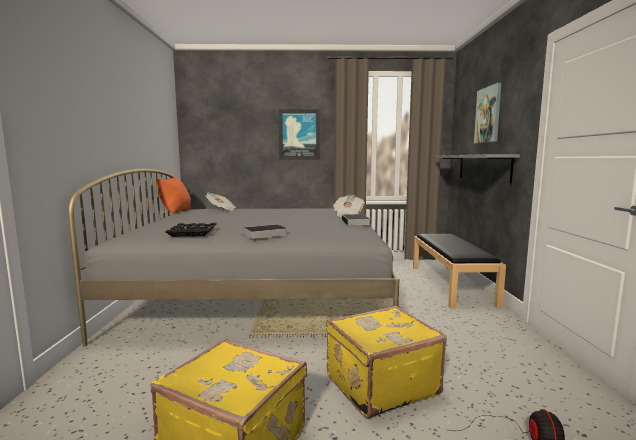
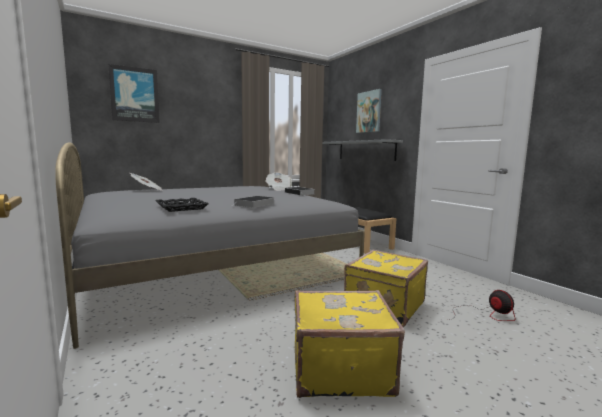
camera: 30 degrees left, 0 degrees up
orange pillow [156,176,191,214] -> none
picture [279,109,320,160] -> picture moved to [108,64,160,123]

